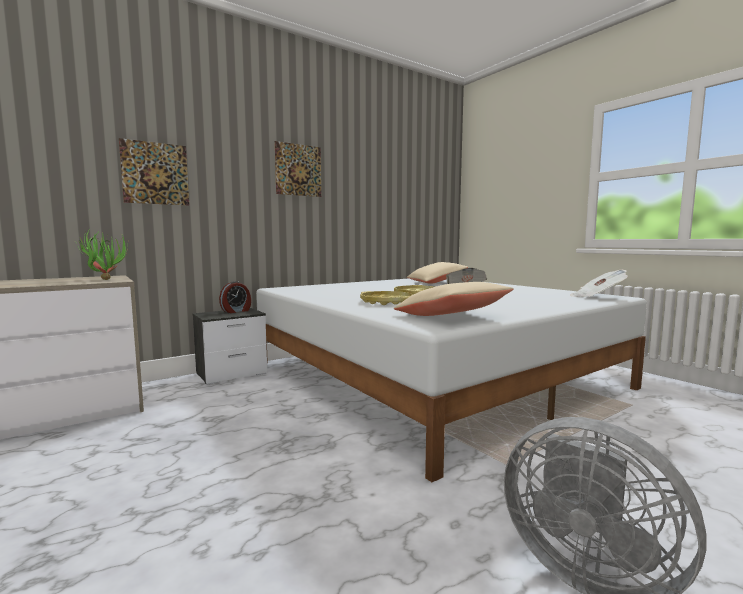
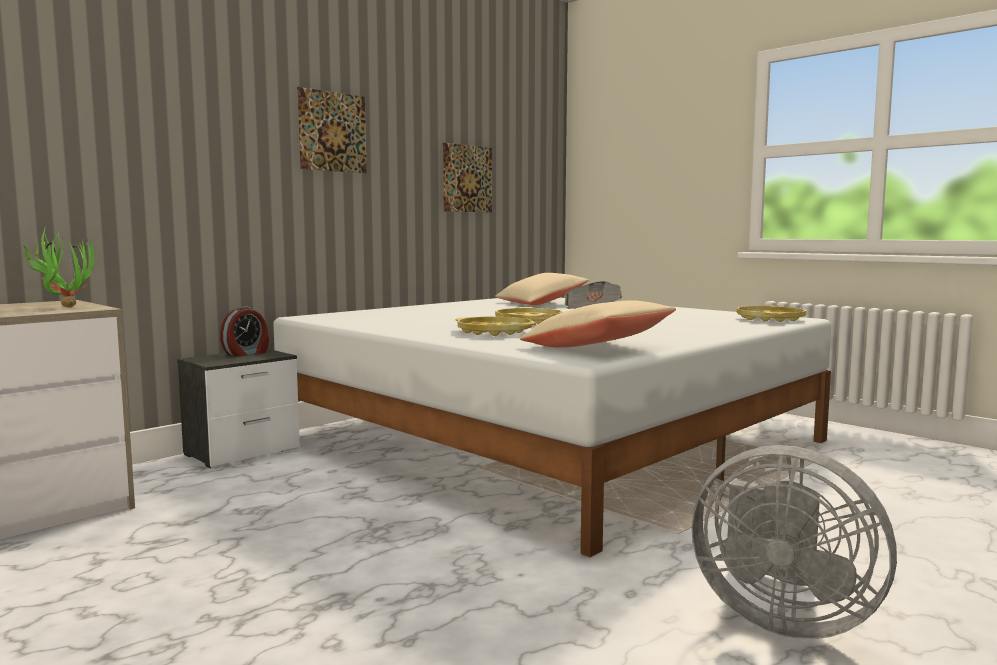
camera: 10 degrees left, 0 degrees up
picture [119,138,189,205] -> picture moved to [443,143,492,213]
newspaper [570,270,628,297] -> yellow tray [737,305,806,322]

